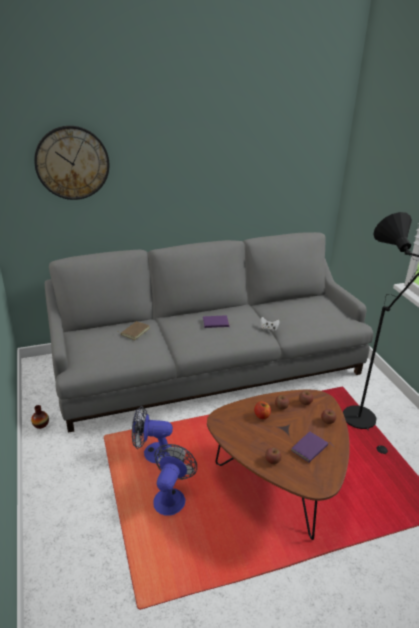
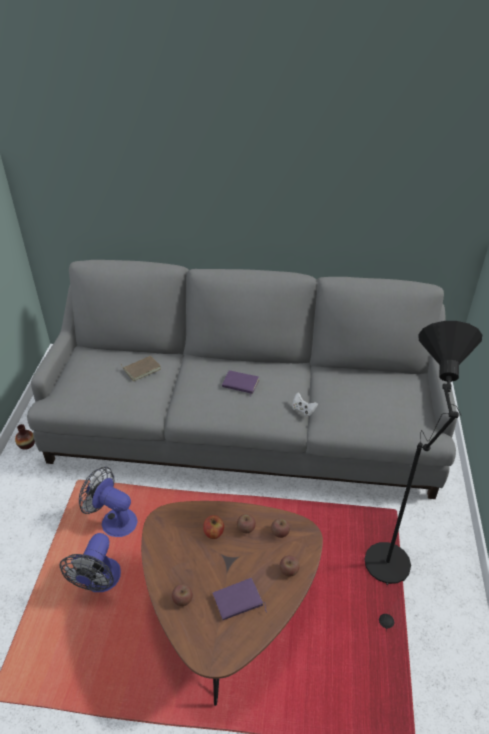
camera: 25 degrees right, 10 degrees up
wall clock [34,126,110,200] -> none
fan [153,444,197,516] -> fan turned 150 degrees clockwise [59,533,121,592]

